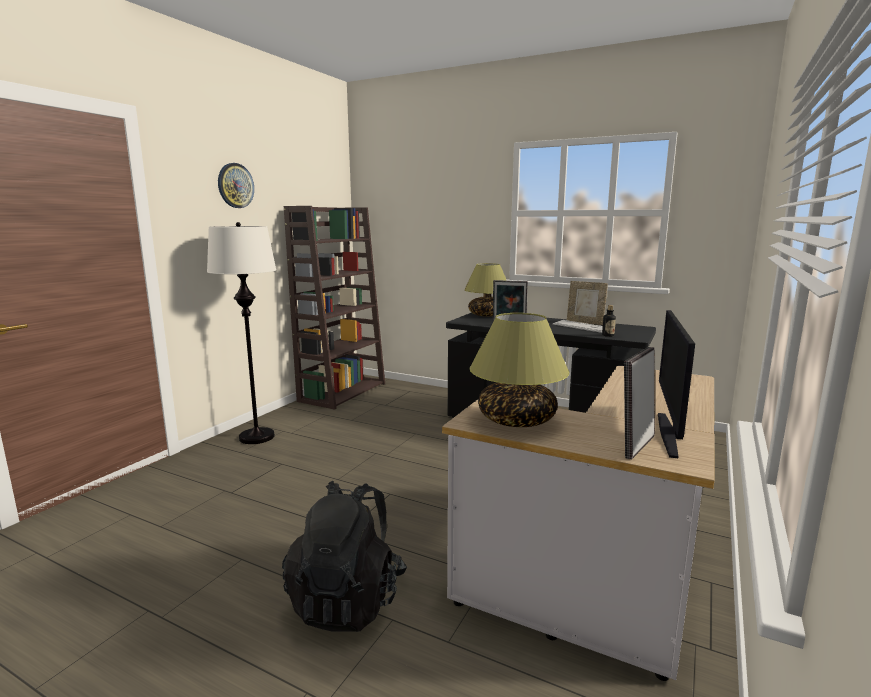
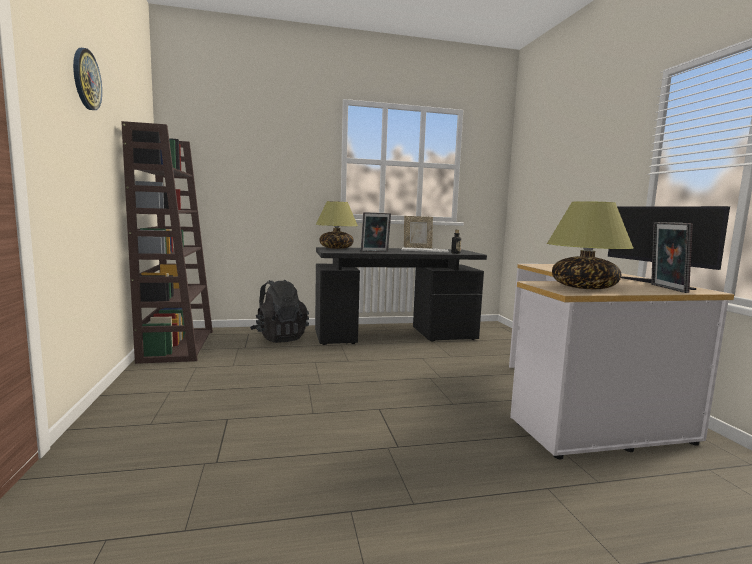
camera: 40 degrees left, 5 degrees down
white floor lamp [207,222,277,444] -> none
black backpack [282,481,407,632] -> black backpack moved to [250,280,309,343]

